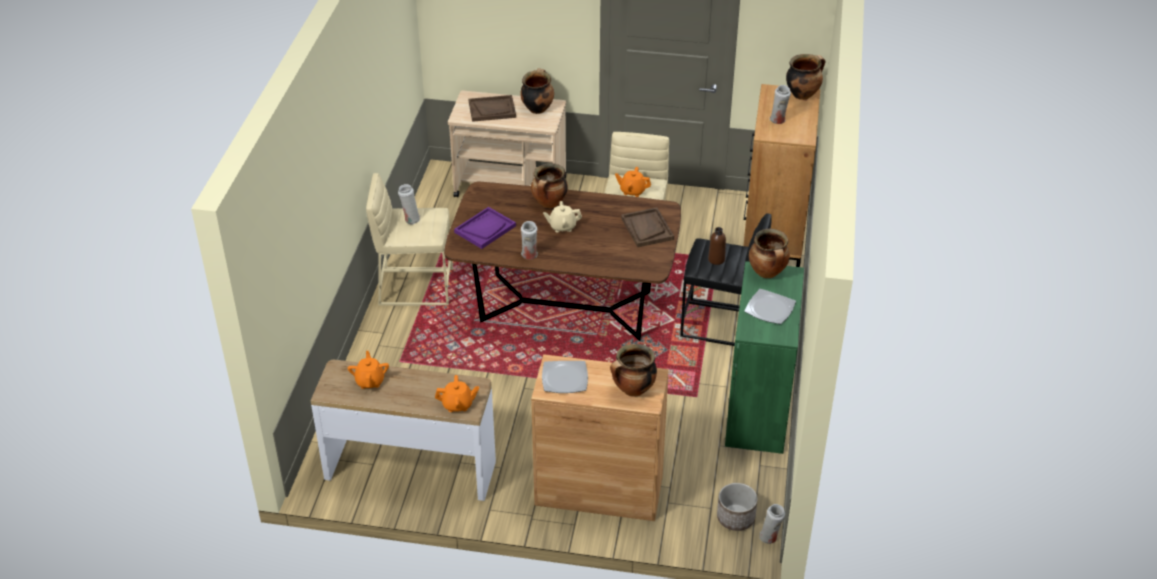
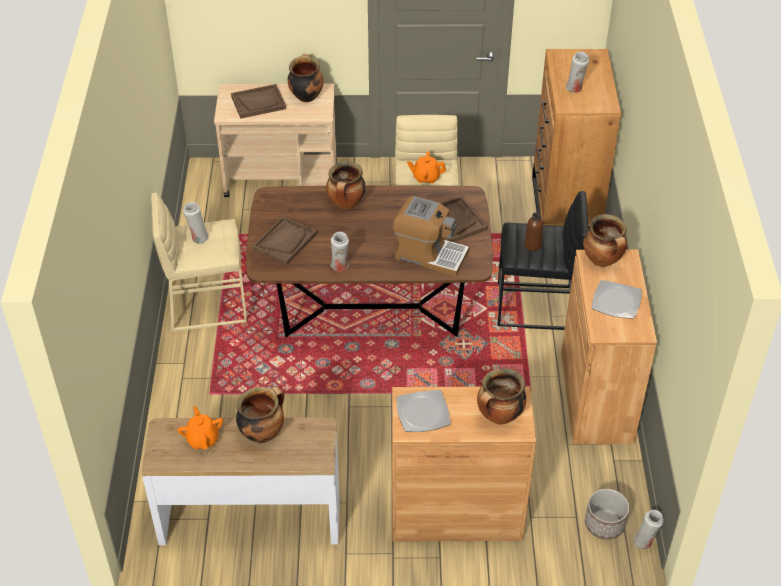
camera: 10 degrees left, 5 degrees up
orange teapot [435,375,479,412] -> none
purple tray [454,207,516,249] -> brown tray [252,216,317,265]
beige teapot [543,201,582,233] -> none
green cabinet [725,261,804,454] -> brown cabinet [561,249,657,445]
cooking pot [786,54,825,100] -> cooking pot moved to [236,386,285,443]
none -> coffee machine [393,196,469,276]

